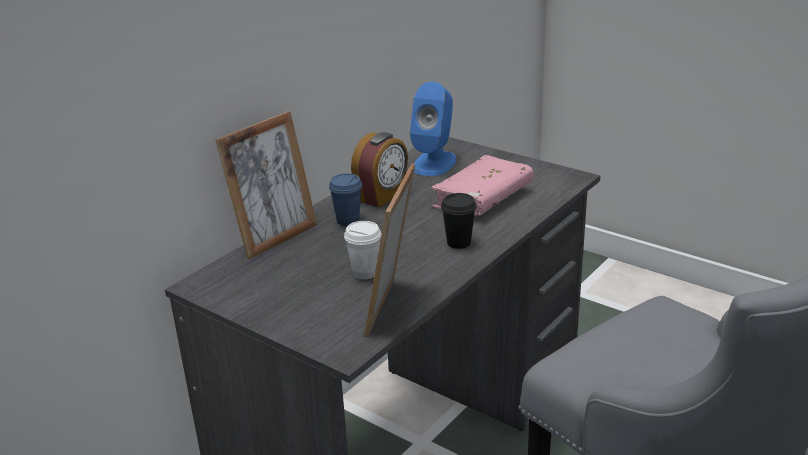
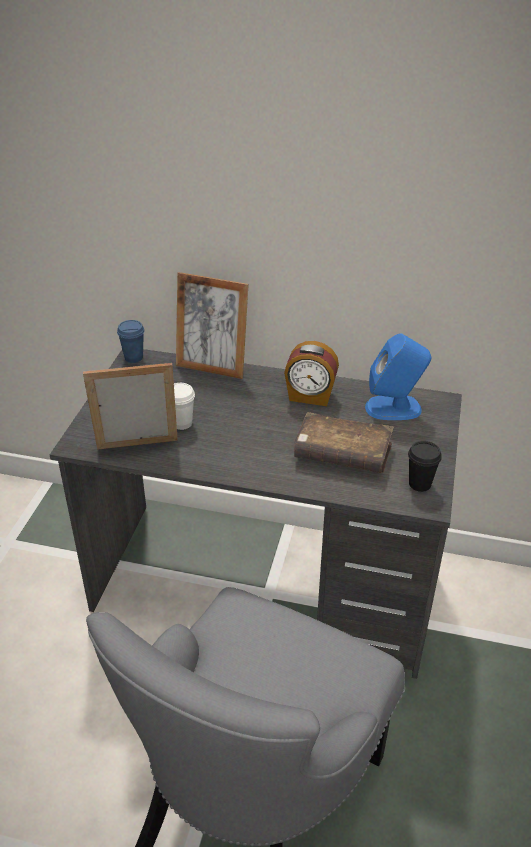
camera: 65 degrees right, 10 degrees up
blue cup [329,173,362,226] -> blue cup moved to [117,320,145,363]
pink book [431,155,533,216] -> brown book [294,412,394,473]
black cup [441,193,476,249] -> black cup moved to [408,441,442,492]

